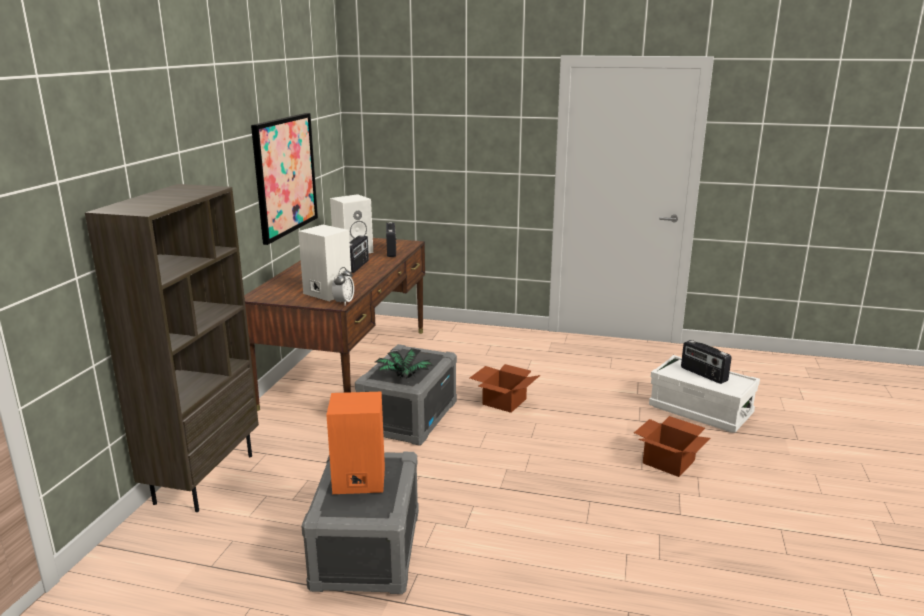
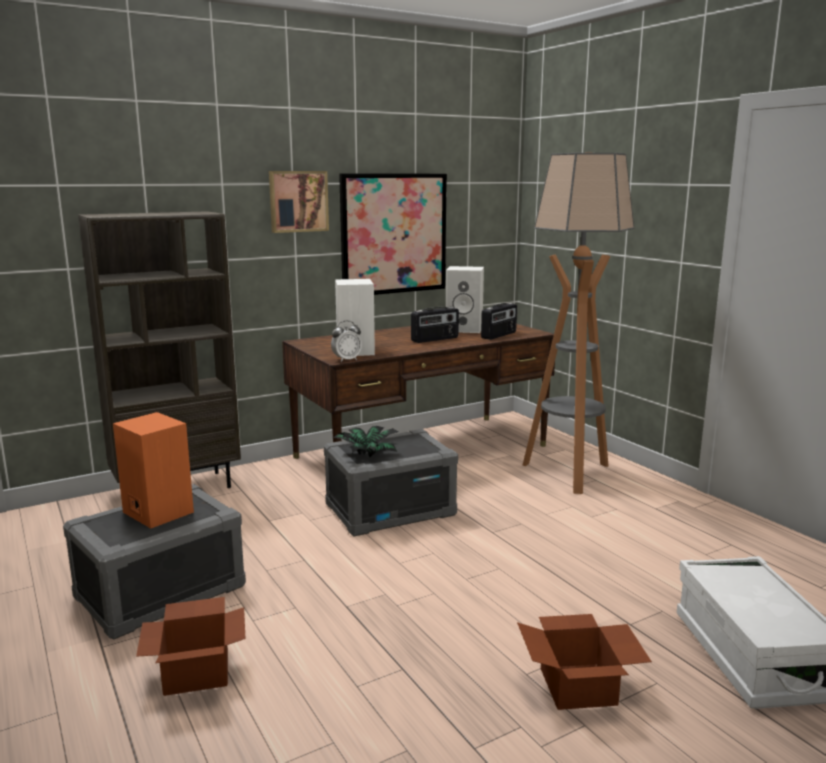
camera: 45 degrees right, 5 degrees down
cardboard box [470,364,540,413] -> cardboard box moved to [136,597,245,696]
radio [681,340,731,384] -> none
none -> picture [269,171,329,233]
none -> floor lamp [523,152,634,494]

